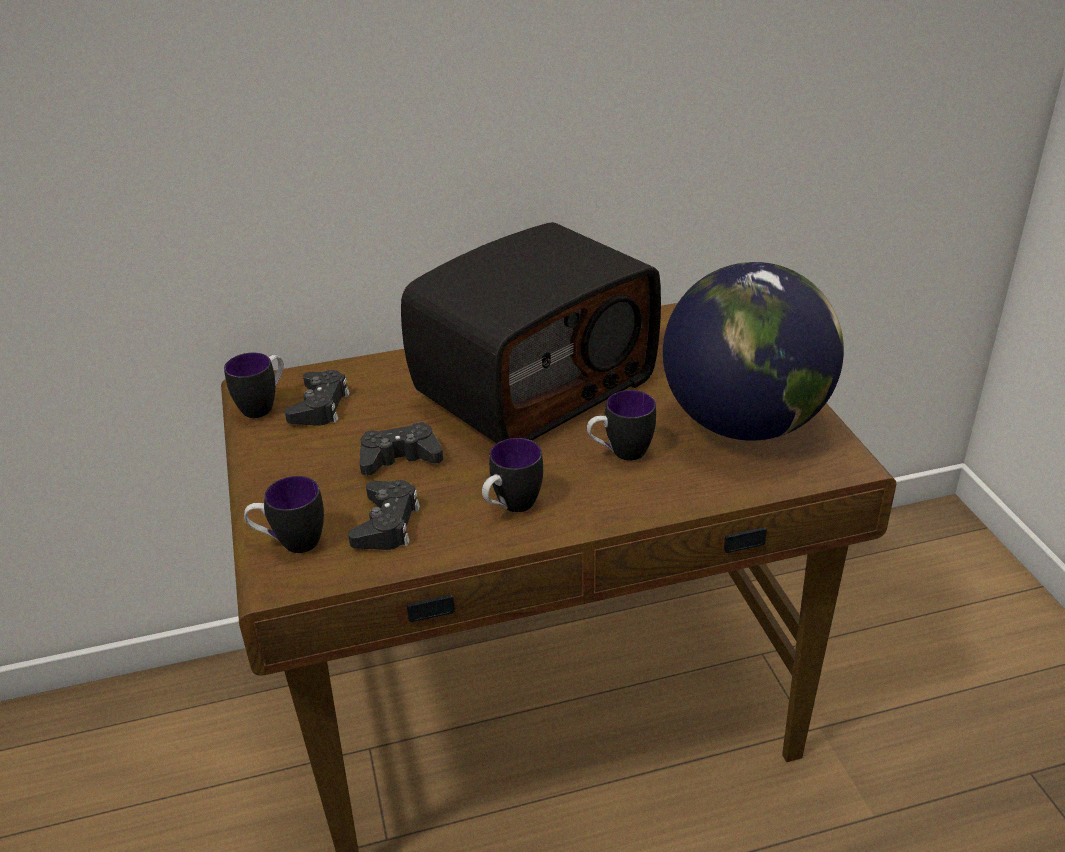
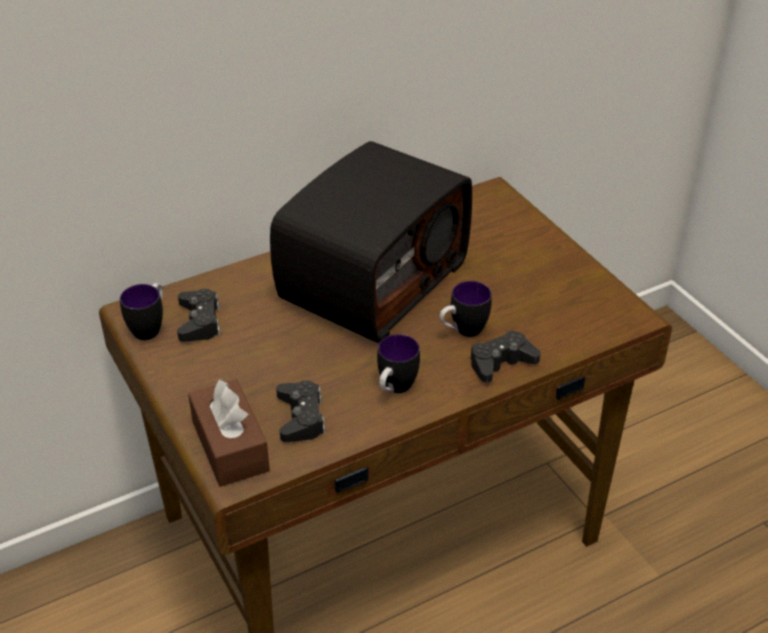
camera: 15 degrees left, 5 degrees up
mug [244,476,324,553] -> brown tissue box [188,379,270,487]
black game controller [359,422,443,476] -> black game controller moved to [471,330,541,383]
globe [663,262,844,441] -> none

